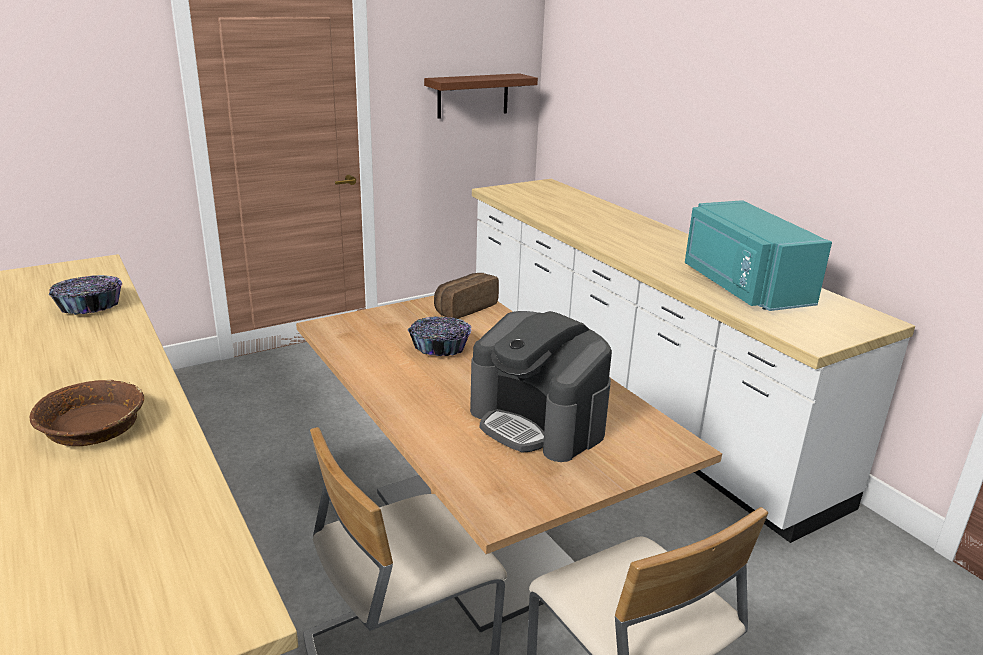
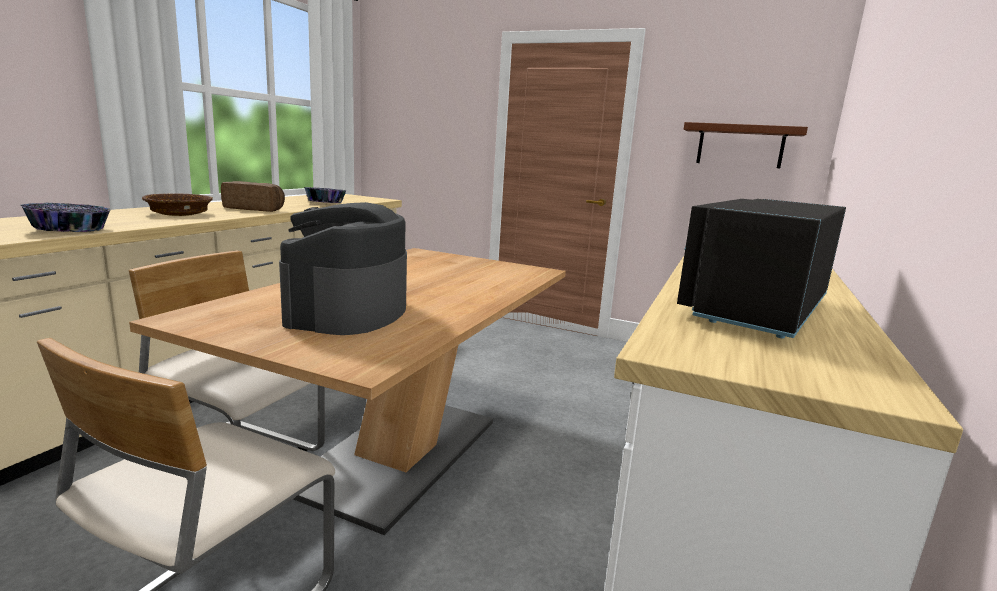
camera: 55 degrees right, 10 degrees down
bowl [408,316,472,356] -> bowl moved to [20,203,111,232]
bread [434,273,499,319] -> bread moved to [221,181,285,212]
turquoise microwave [685,200,832,311] -> black microwave [677,199,846,338]

